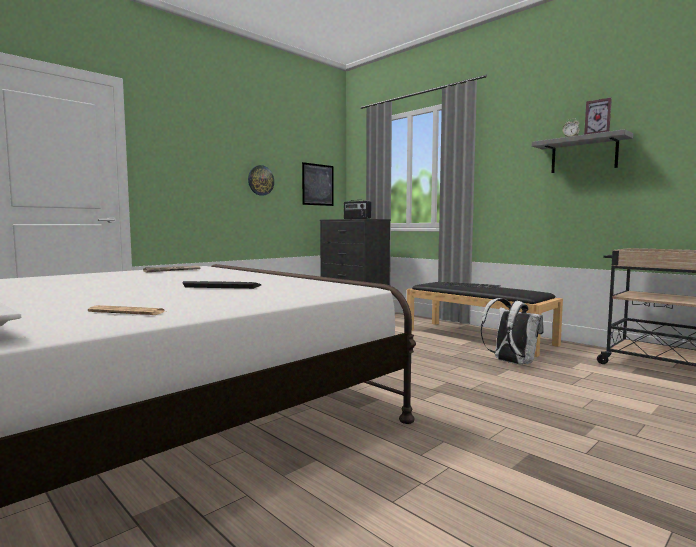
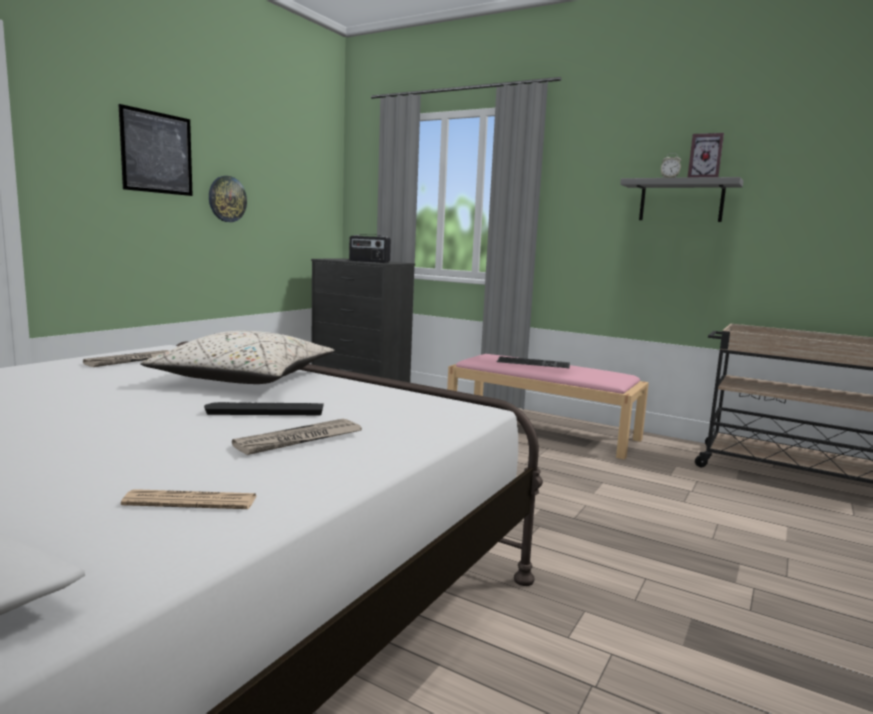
camera: 15 degrees left, 5 degrees up
picture [302,162,334,206] -> picture moved to [118,104,193,196]
black bench [407,282,563,357] -> pink bench [447,354,649,460]
white backpack [481,298,544,364] -> none
none -> beige pillow [140,331,334,384]
none -> newspaper [232,419,362,455]

